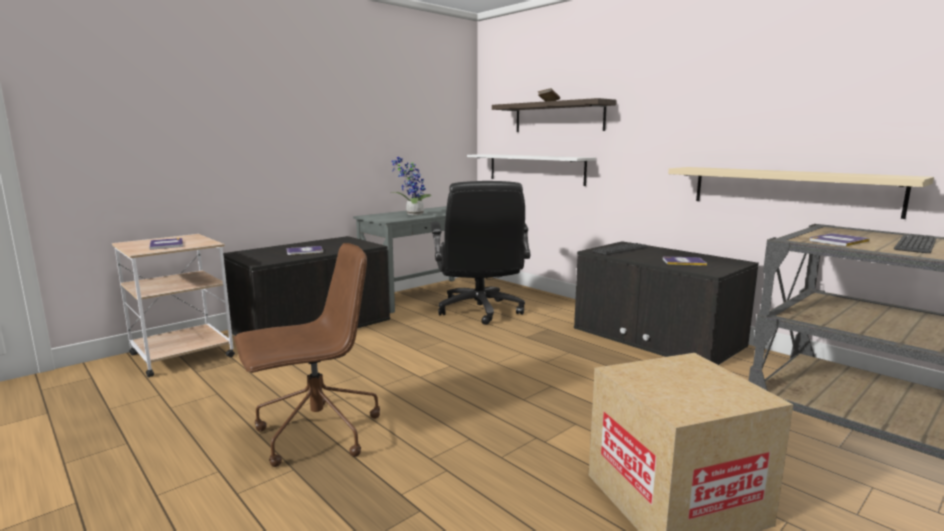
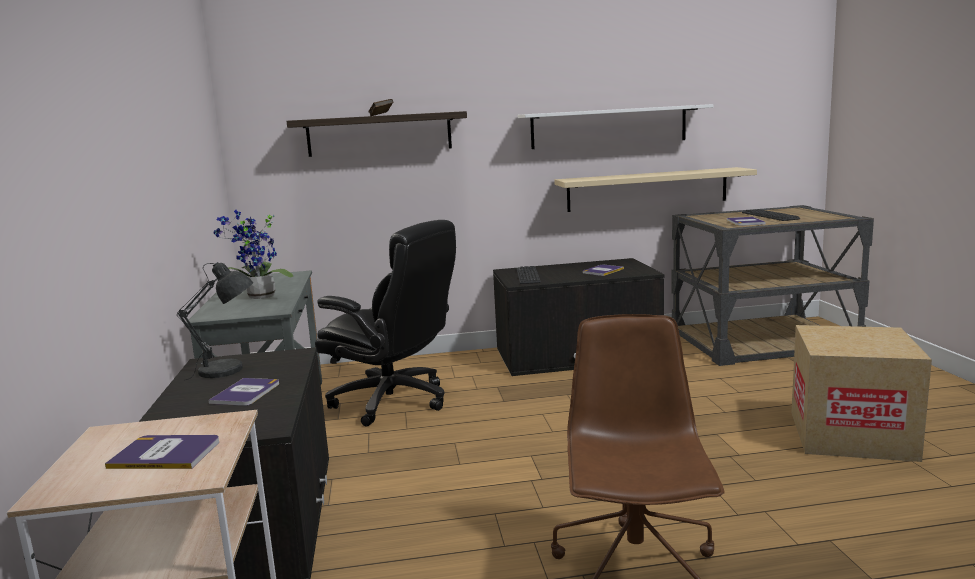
camera: 55 degrees left, 0 degrees up
white shelf [467,154,596,186] -> white shelf moved to [518,104,713,149]
none -> grey table lamp [177,262,253,380]

